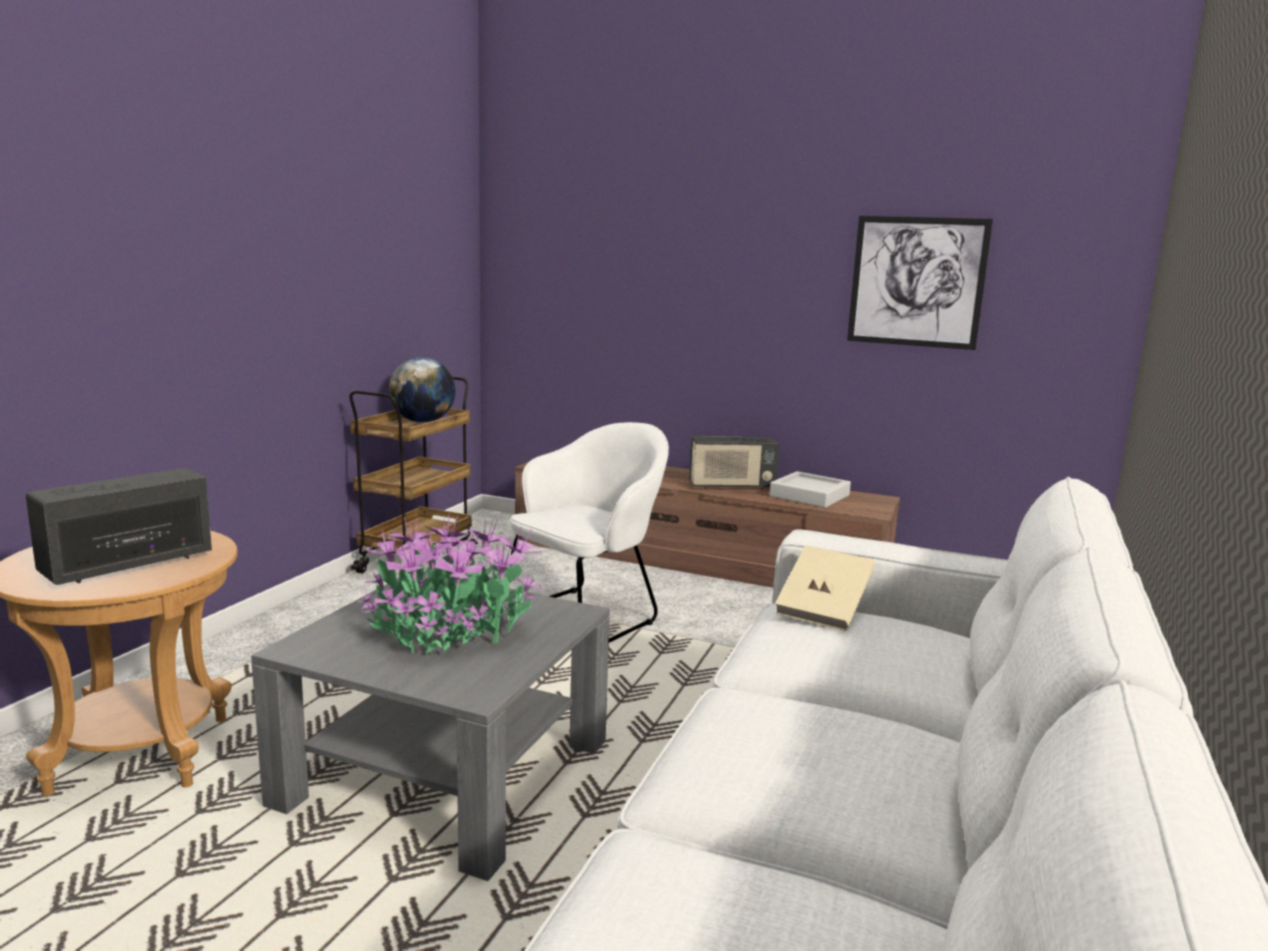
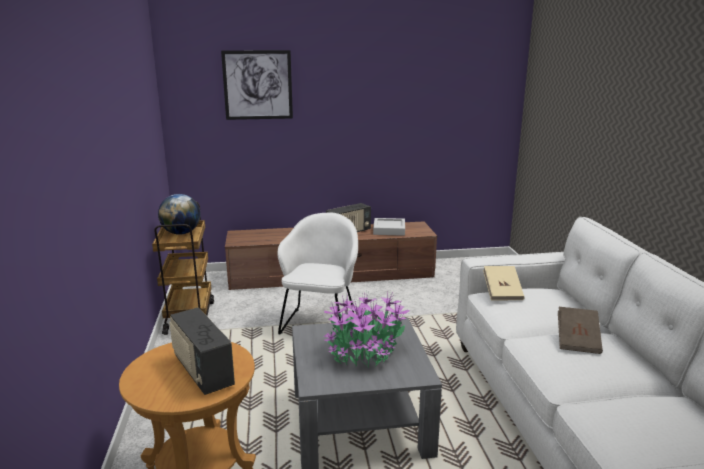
camera: 30 degrees left, 5 degrees up
radio [26,468,212,585] -> radio turned 45 degrees counterclockwise [169,307,235,395]
picture [847,216,993,350] -> picture moved to [221,50,293,120]
none -> brown book [558,307,603,354]

